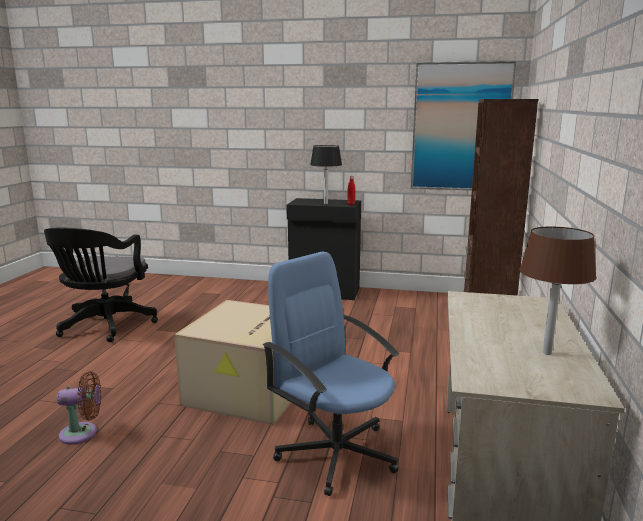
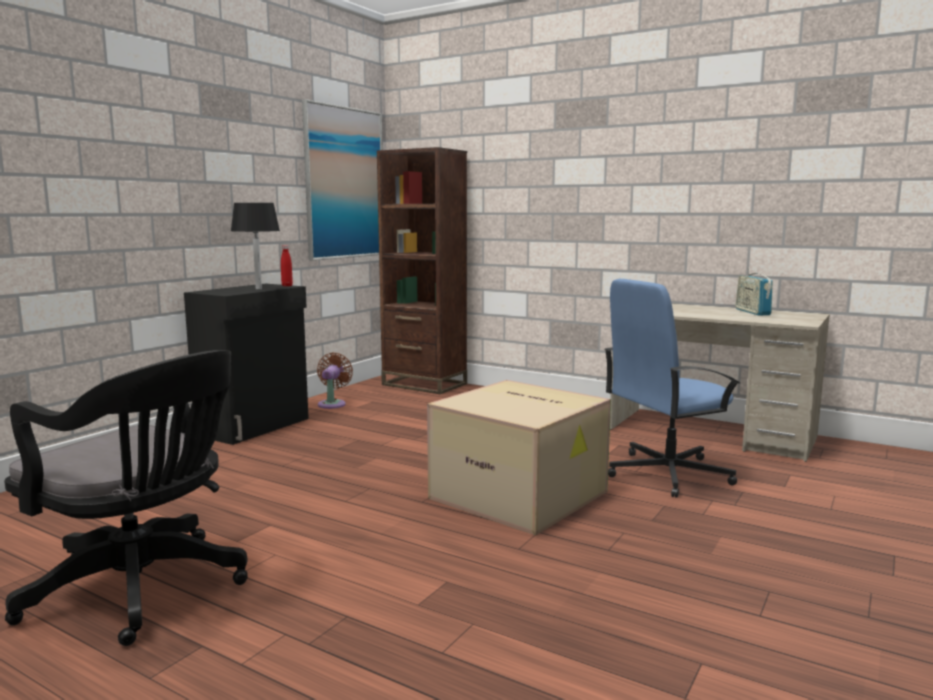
camera: 70 degrees left, 5 degrees down
brown fan [57,371,101,445] -> brown fan moved to [317,352,353,409]
brown table lamp [520,227,597,355] -> radio [735,268,773,315]

